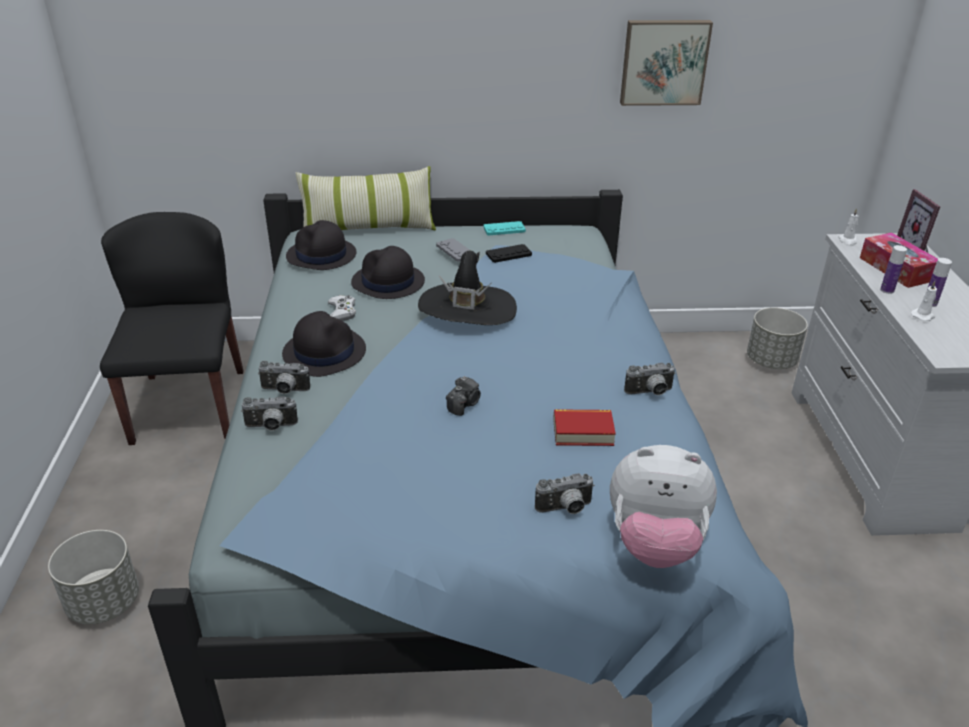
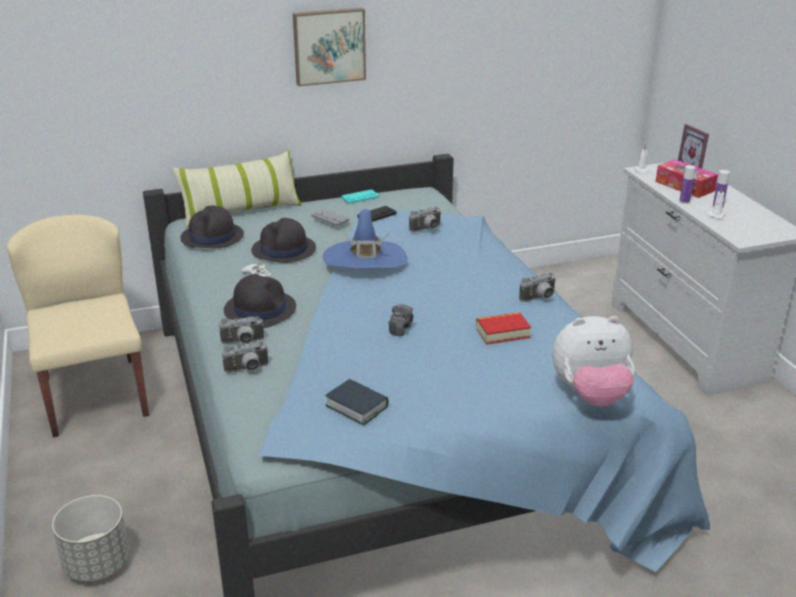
camera: 15 degrees left, 5 degrees down
black chair [100,212,244,445] -> beige chair [7,215,149,438]
black hat [418,250,517,325] -> blue hat [323,209,407,269]
camera [535,473,595,514] -> camera moved to [409,206,441,232]
picture [620,20,713,106] -> picture moved to [293,8,366,86]
grey planter [747,308,808,369] -> none
none -> book [325,379,389,425]

